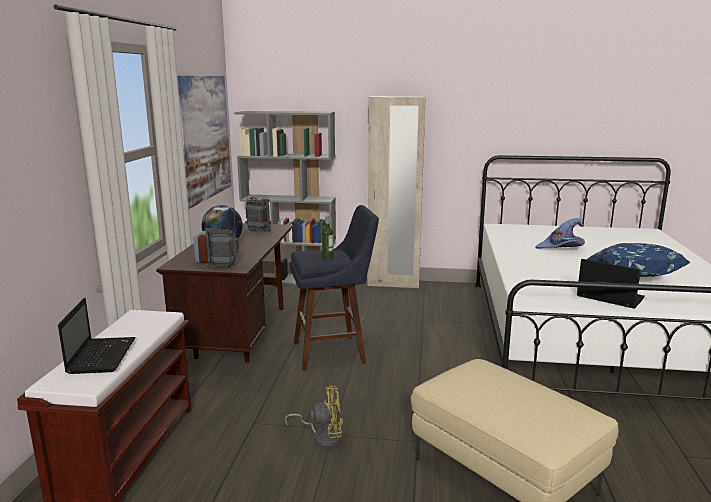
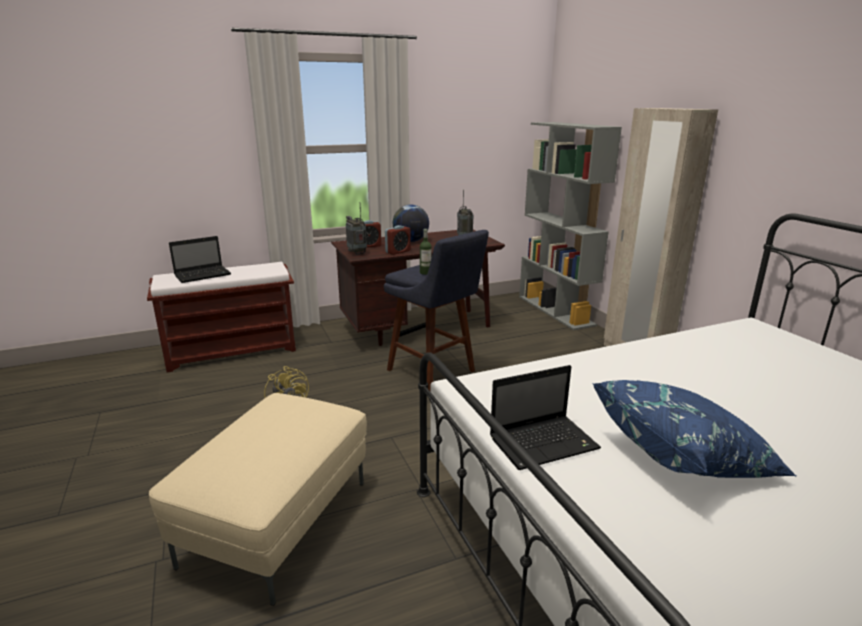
camera: 60 degrees right, 5 degrees up
picture [177,76,231,209] -> none
purple hat [536,218,585,249] -> none
laptop [577,259,645,309] -> laptop turned 60 degrees clockwise [490,365,601,470]
none -> alarm clock [385,225,411,255]

